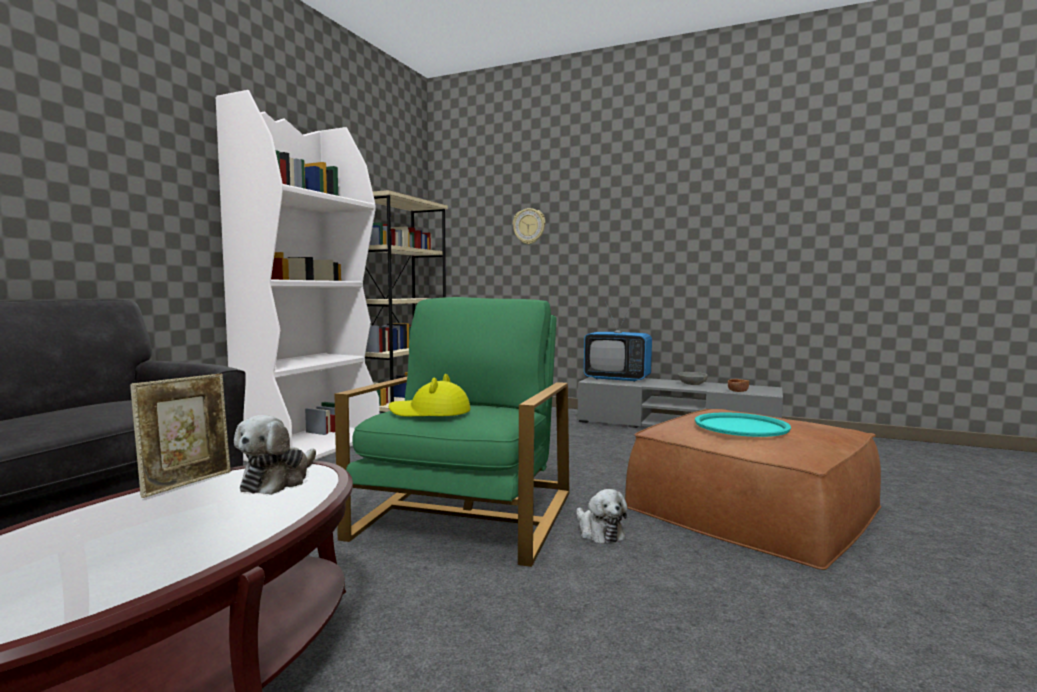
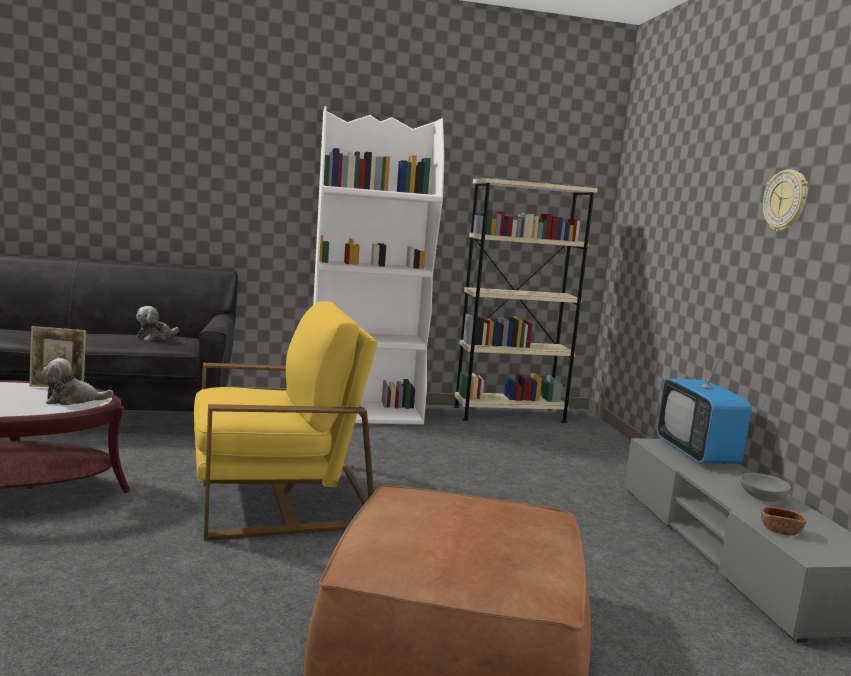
camera: 55 degrees right, 5 degrees up
green armchair [335,297,569,567] -> yellow armchair [194,301,377,541]
yellow hat [389,374,471,416] -> none
wall clock [513,208,546,244] -> wall clock moved to [763,169,808,232]
plush toy [576,489,628,544] -> plush toy moved to [136,306,179,341]
turquoise tray [695,412,791,437] -> none

